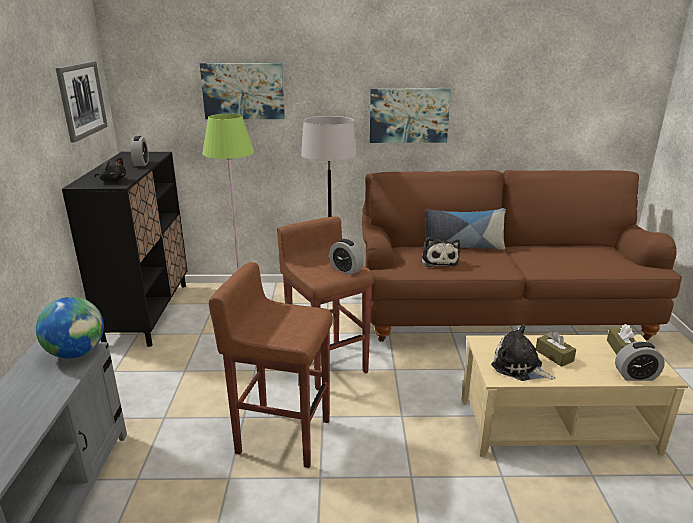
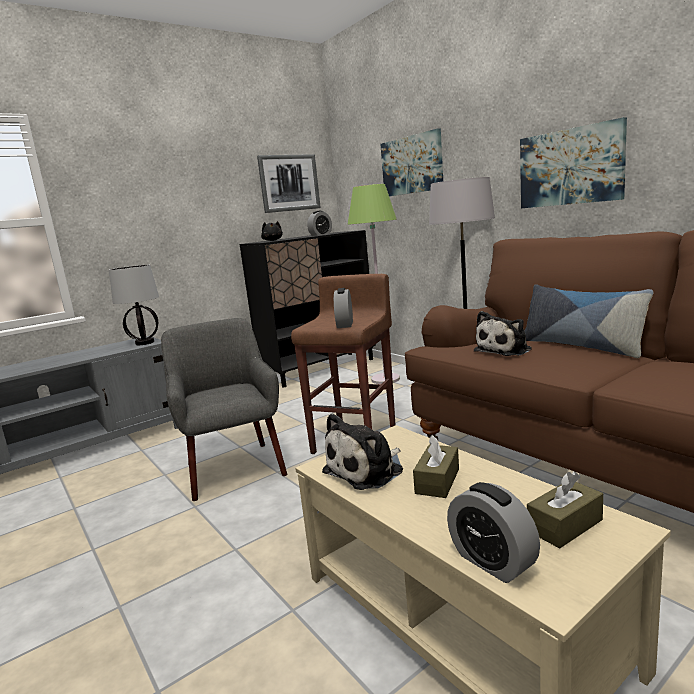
camera: 55 degrees right, 10 degrees down
globe [36,297,104,359] -> table lamp [109,265,159,345]
brown stool [209,262,333,468] -> grey armchair [161,318,287,501]
plush toy [491,324,556,381] -> plush toy turned 135 degrees counterclockwise [322,413,403,490]

